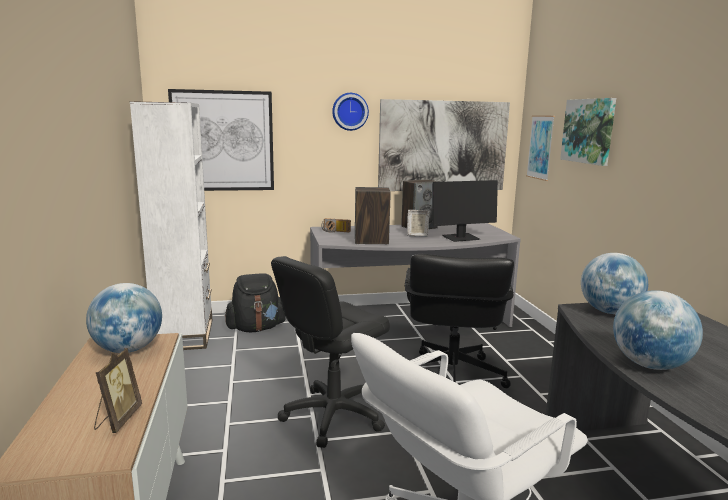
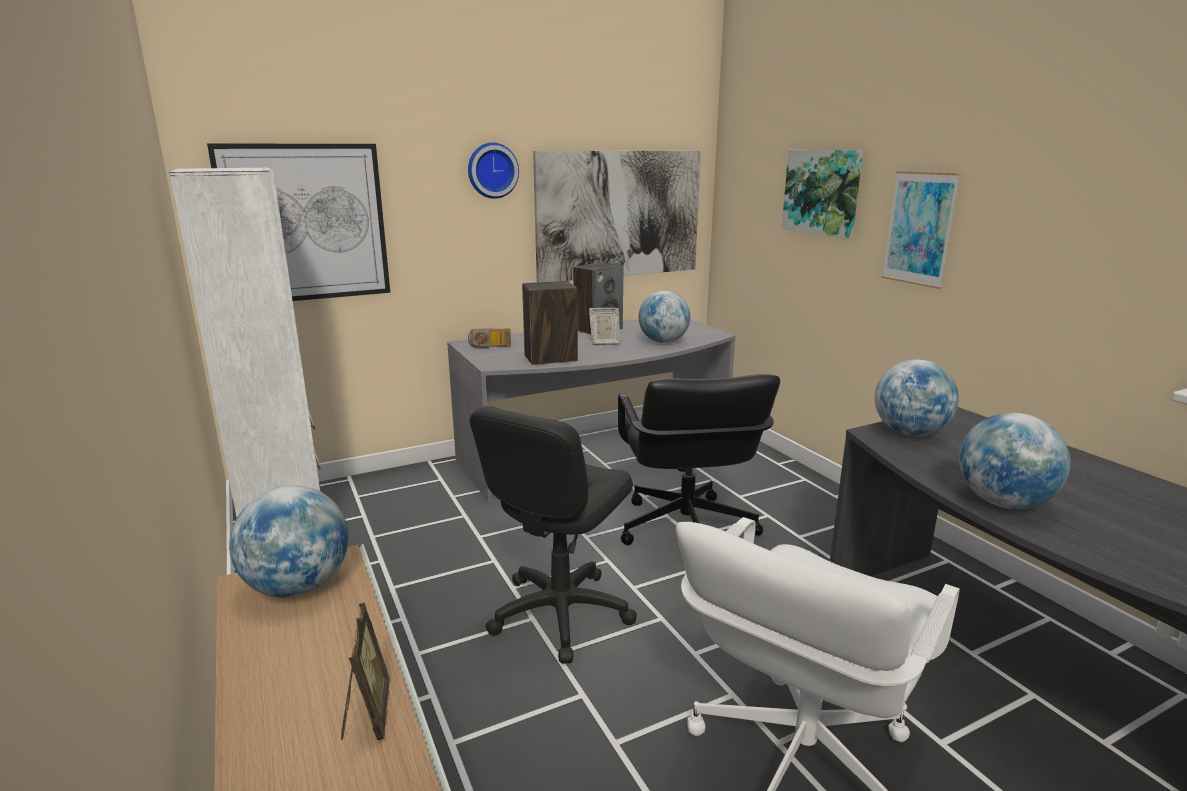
camera: 15 degrees left, 5 degrees up
black backpack [225,273,286,332] -> none
monitor [432,180,498,242] -> globe [639,291,690,343]
picture [526,115,555,181] -> picture moved to [882,171,961,289]

